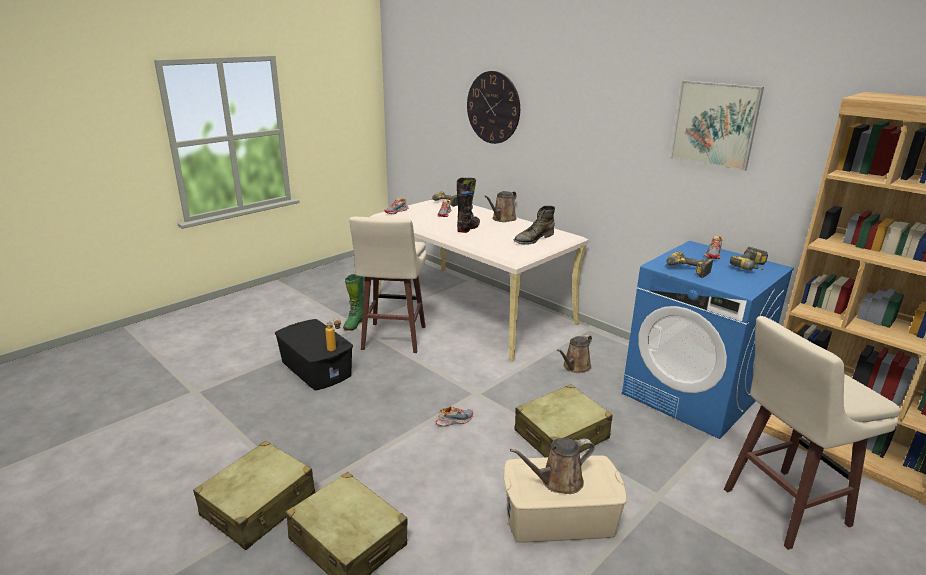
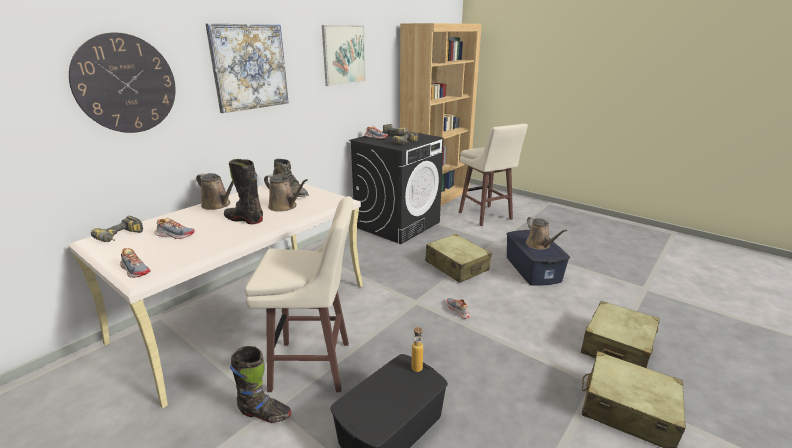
camera: 95 degrees left, 0 degrees up
green boot [343,274,364,331] -> black boot [230,346,291,423]
beige storage box [503,456,627,543] -> blue storage box [507,230,570,286]
brown watering can [557,334,592,373] -> brown watering can moved to [264,174,308,212]
blue washing machine [622,241,794,439] -> black washing machine [349,131,444,244]
none -> picture [206,24,289,113]

